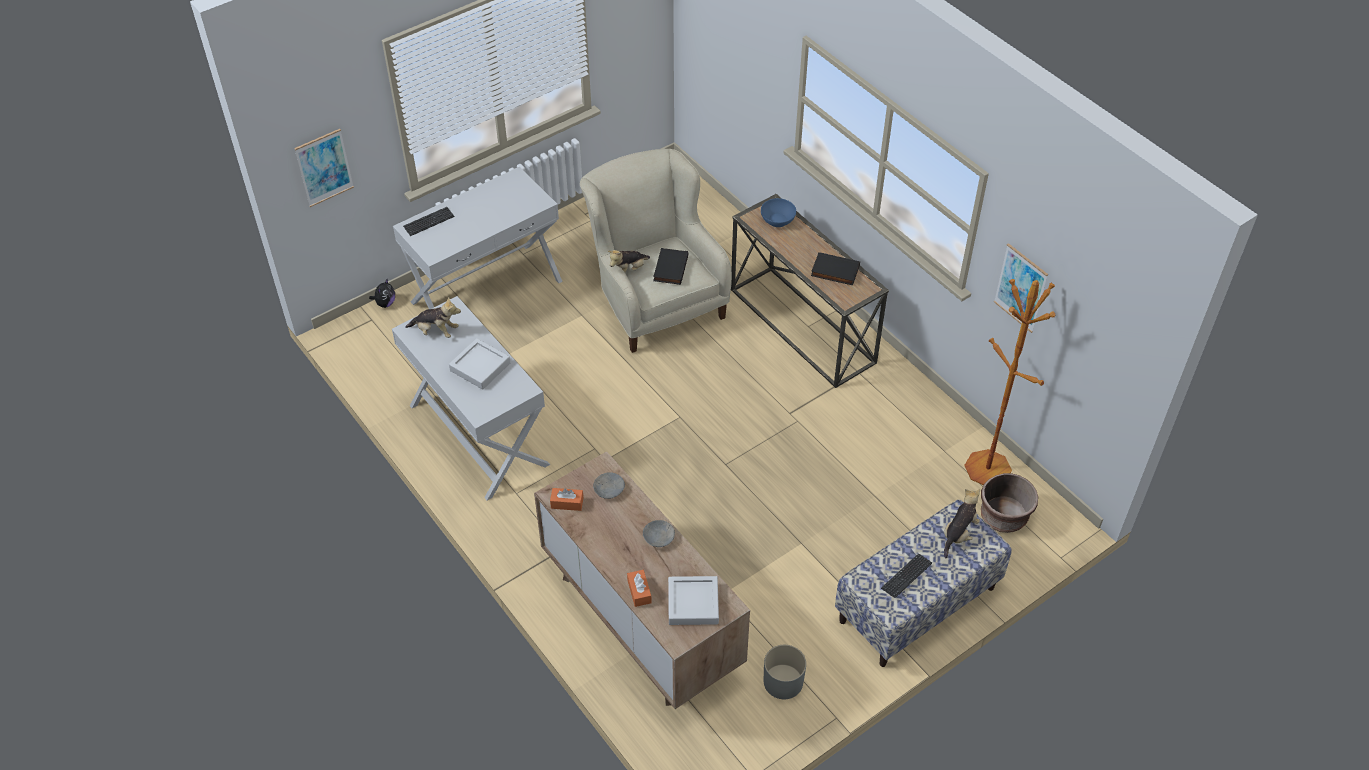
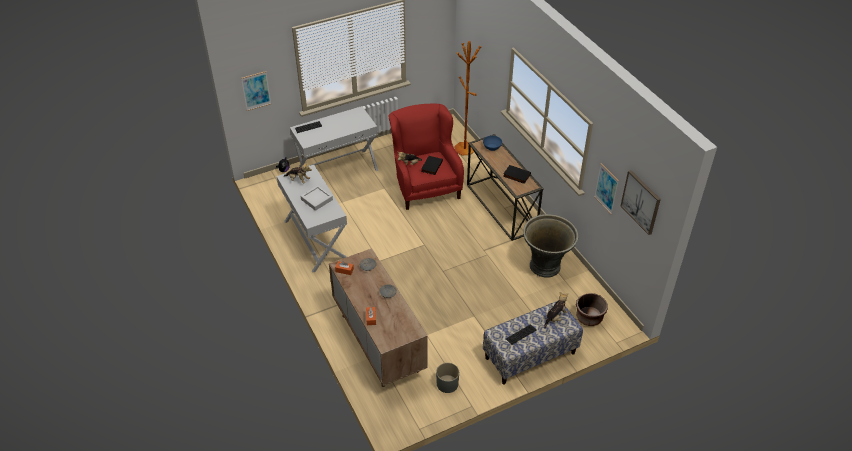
camera: 10 degrees right, 5 degrees down
beige armchair [580,149,732,353] -> red armchair [388,104,464,210]
grey tray [668,576,719,625] -> none
orange clothes rack [964,279,1055,485] -> orange clothes rack moved to [454,41,481,155]
none -> grey planter [523,214,578,278]
none -> picture [621,170,661,235]

